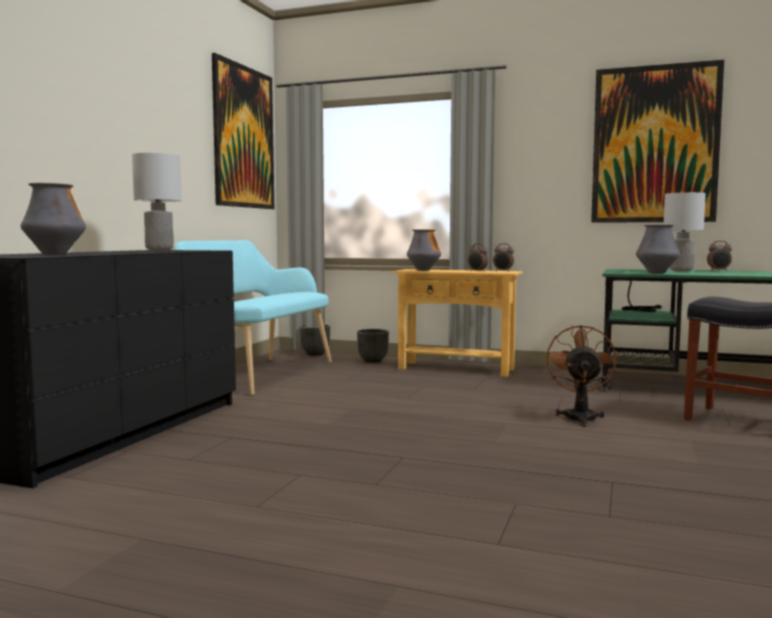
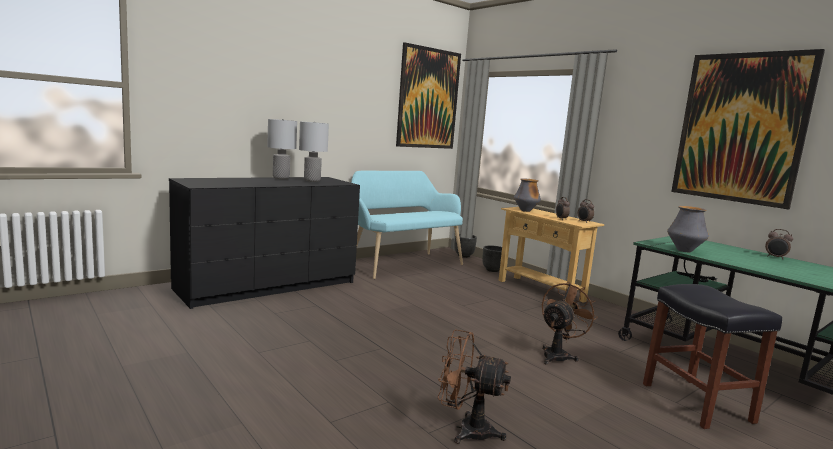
camera: 30 degrees right, 5 degrees up
vase [21,183,86,255] -> none
grey table lamp [664,192,706,272] -> grey table lamp moved to [267,119,297,179]
none -> brown fan [438,329,511,444]

